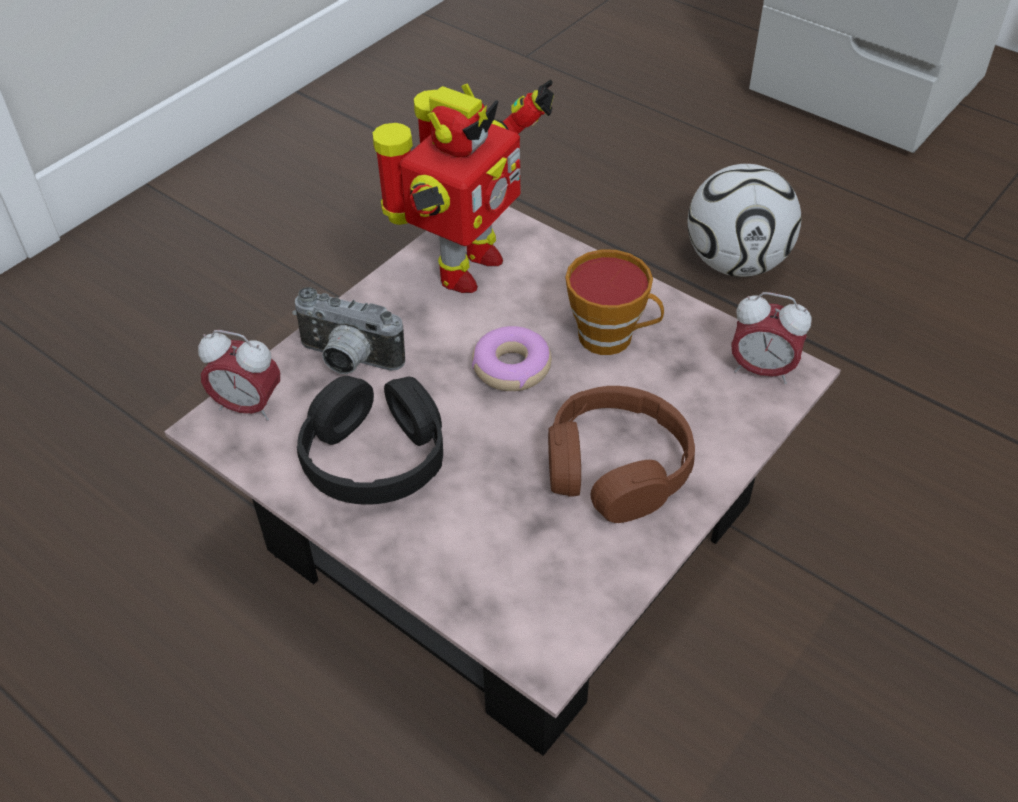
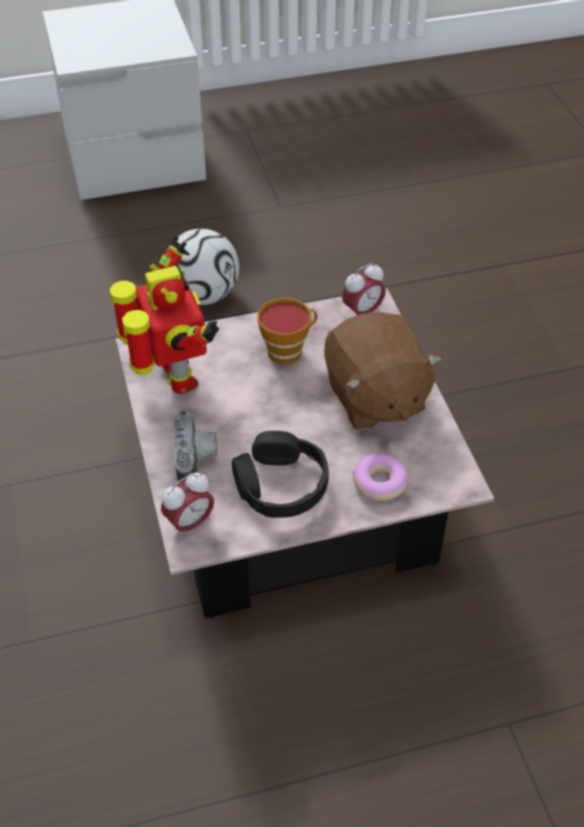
camera: 55 degrees left, 0 degrees up
camera [292,287,405,374] -> camera turned 60 degrees counterclockwise [174,410,217,484]
donut [472,326,552,391] -> donut moved to [353,454,408,501]
brown headphones [548,386,695,523] -> brown plush toy [324,312,442,430]

